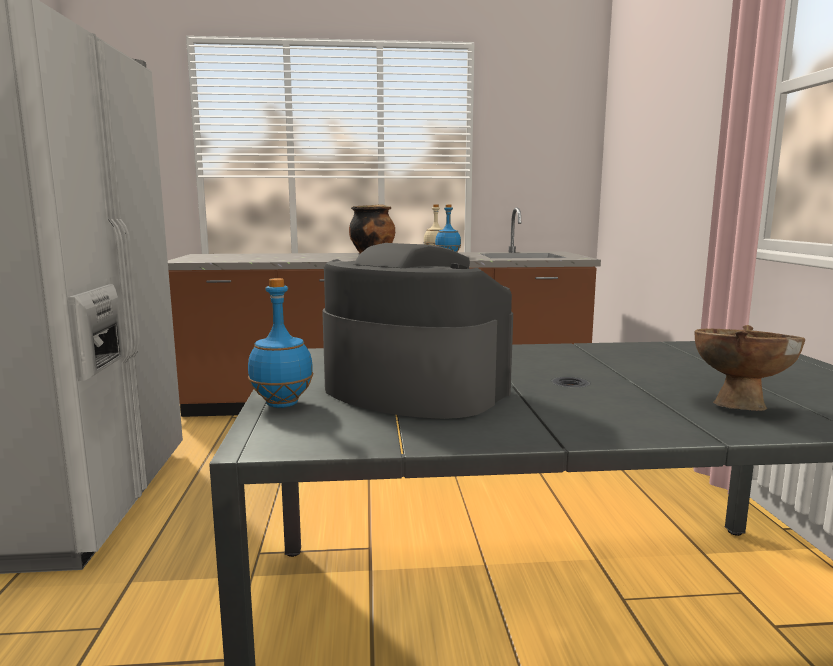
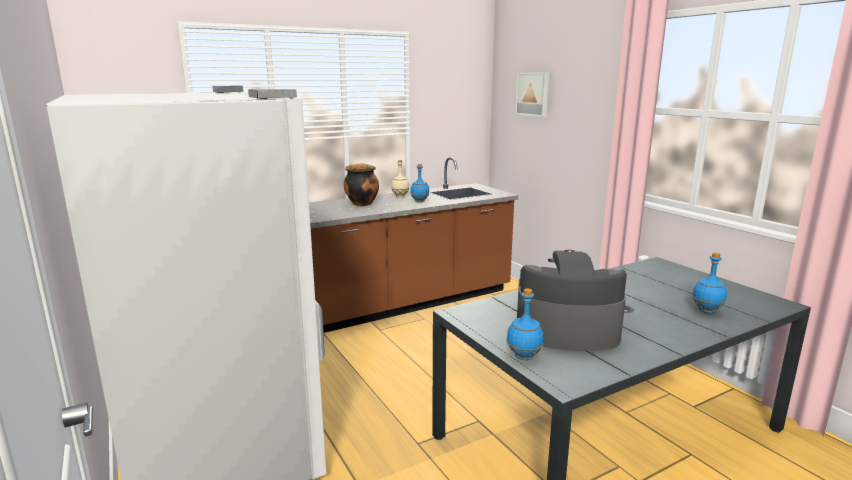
camera: 25 degrees left, 5 degrees up
brown bowl [695,325,805,411] -> blue bottle [692,253,727,313]
none -> picture [515,73,549,117]

